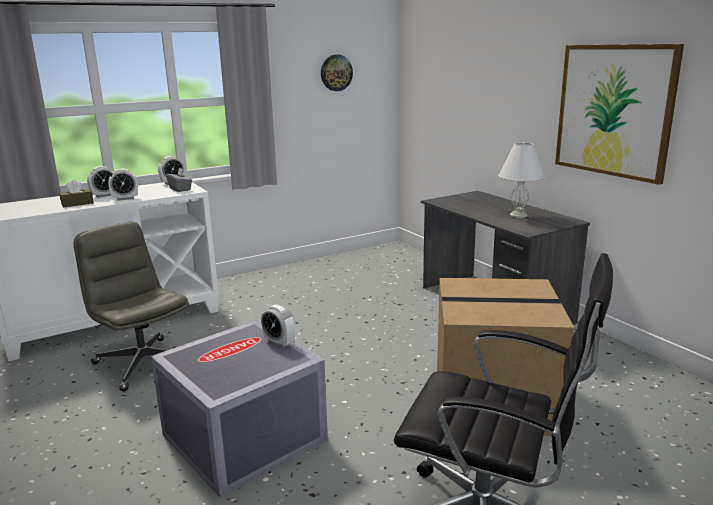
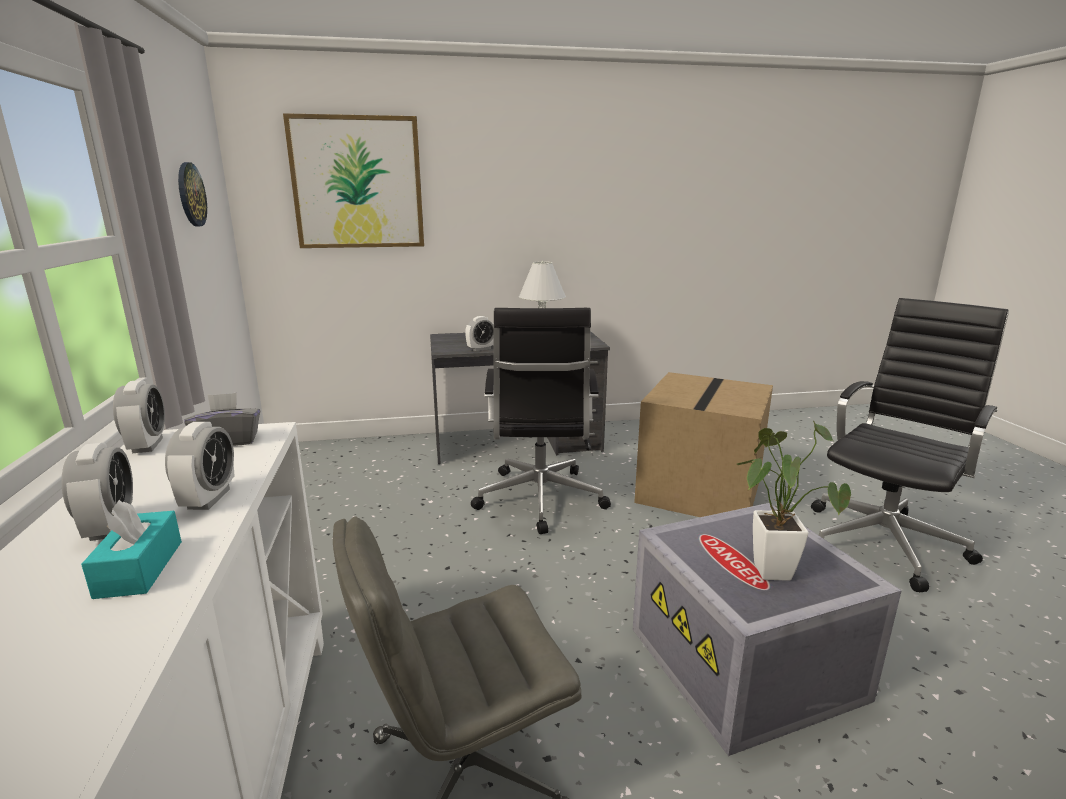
camera: 70 degrees left, 0 degrees up
brown tissue box [59,180,94,208] -> turquoise tissue box [81,500,182,599]
alarm clock [261,305,295,348] -> alarm clock moved to [465,316,494,351]
picture [555,44,684,185] -> picture moved to [283,113,424,248]
none -> black office chair [471,308,611,534]
none -> potted plant [737,420,851,581]

